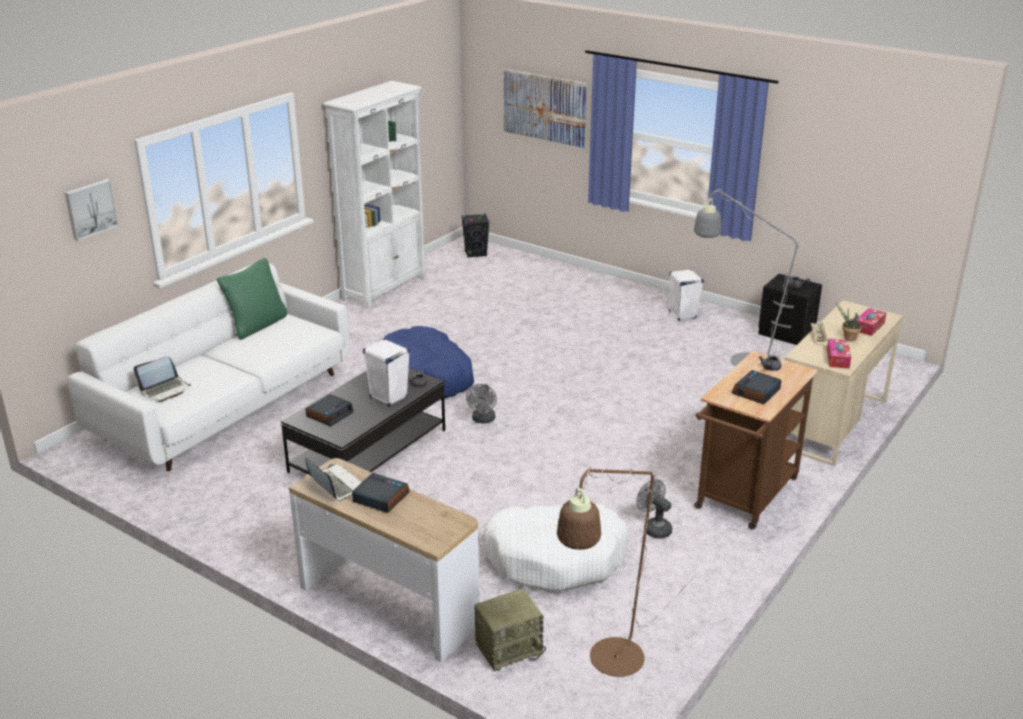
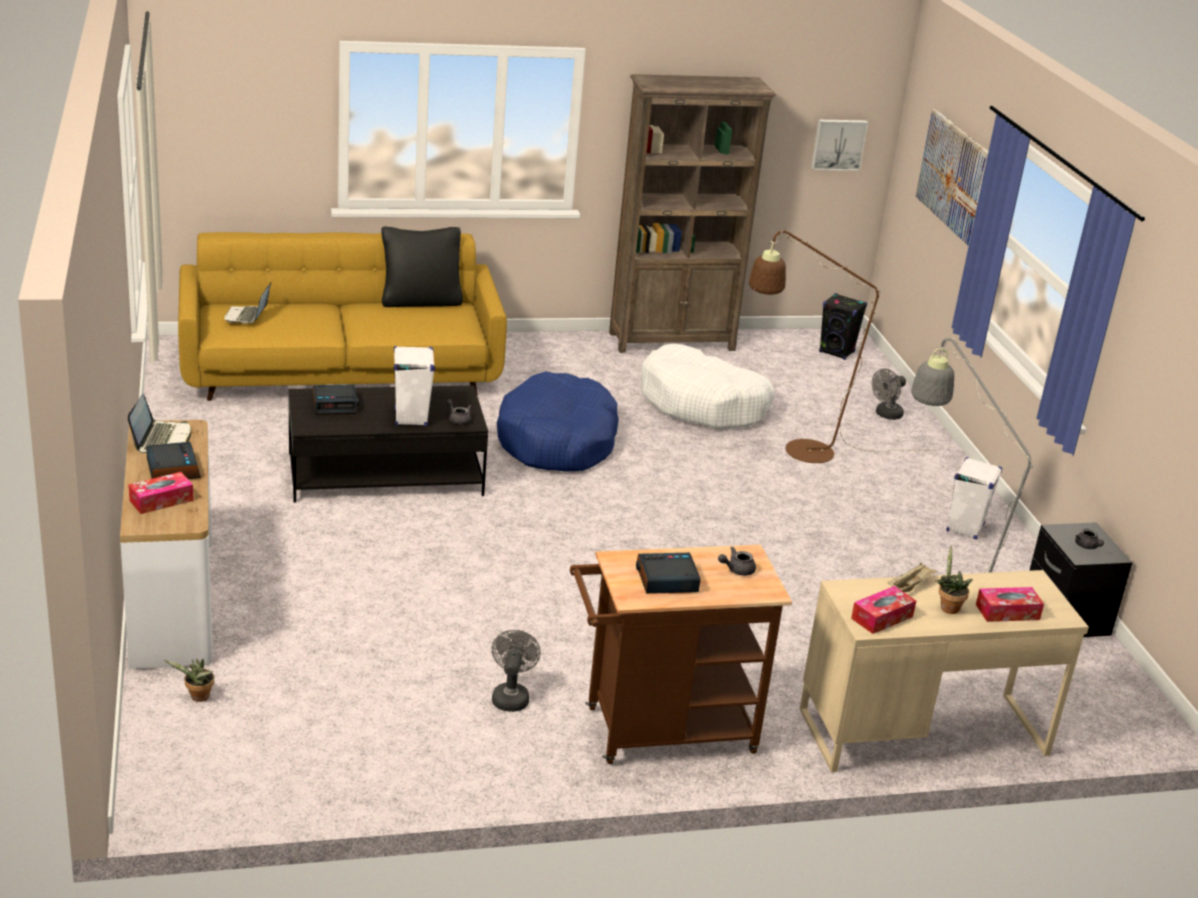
camera: 40 degrees right, 0 degrees up
picture [65,179,119,241] -> picture moved to [811,120,868,171]
white sofa [68,263,350,471] -> yellow sofa [178,232,507,401]
laptop [134,356,191,402] -> laptop turned 90 degrees clockwise [224,283,271,324]
green pillow [217,258,287,340] -> black pillow [381,226,463,307]
white bookcase [323,81,426,309] -> brown bookcase [609,74,776,353]
grey fan [466,384,497,424] -> grey fan moved to [872,368,906,420]
radio [474,589,546,671] -> potted plant [165,658,214,702]
white dog bed [484,503,628,592] -> white dog bed moved to [641,344,774,429]
brown floor lamp [557,467,693,677] -> brown floor lamp moved to [749,229,937,463]
none -> tissue box [128,472,194,514]

